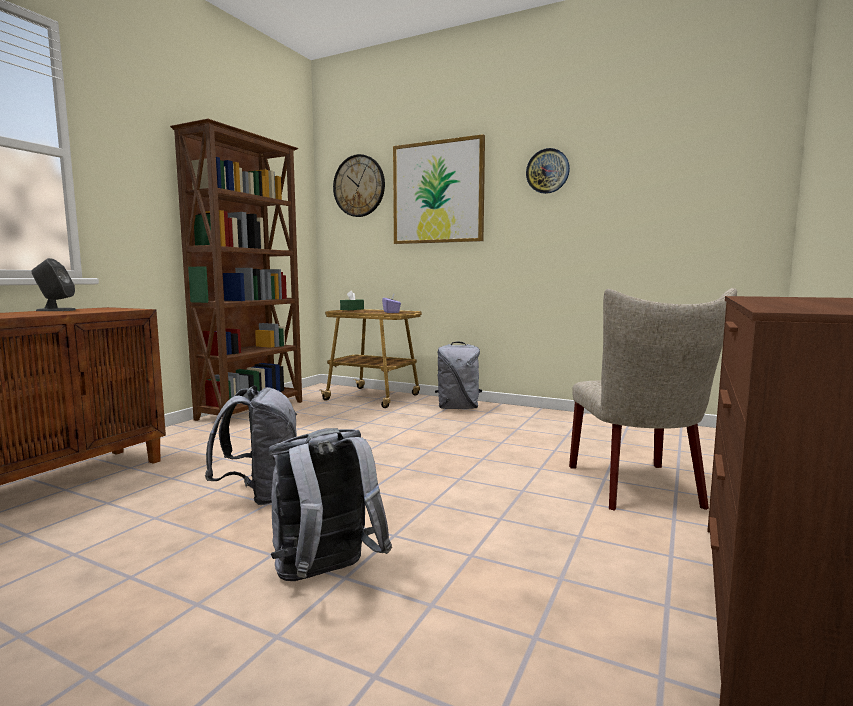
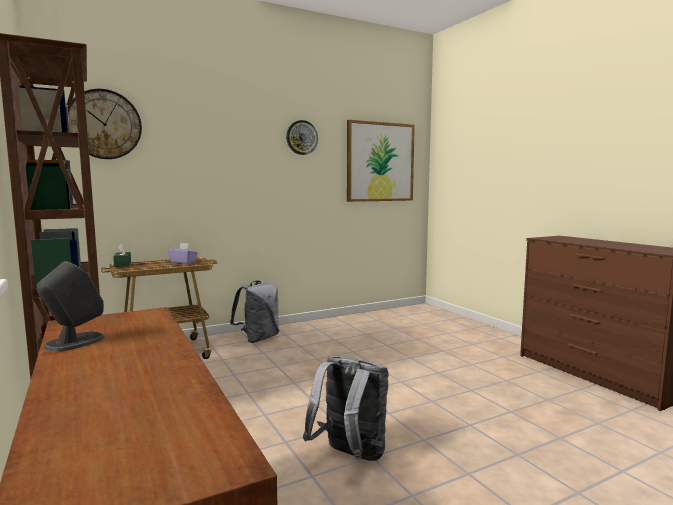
camera: 55 degrees left, 0 degrees up
grey backpack [269,428,392,581] -> none
picture [393,134,485,244] -> picture moved to [347,120,415,202]
beige chair [569,288,737,511] -> none

